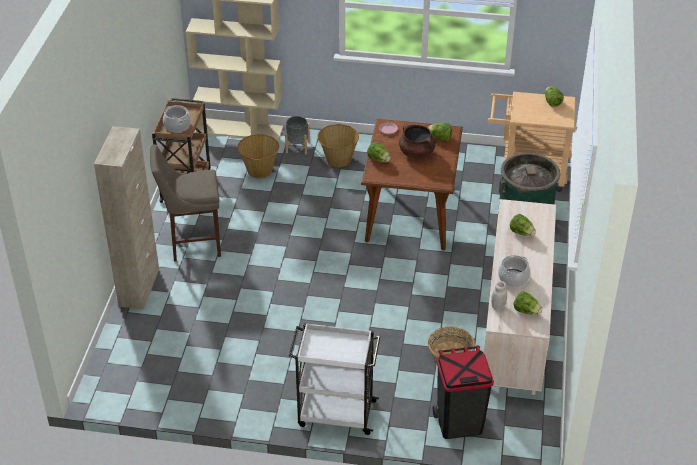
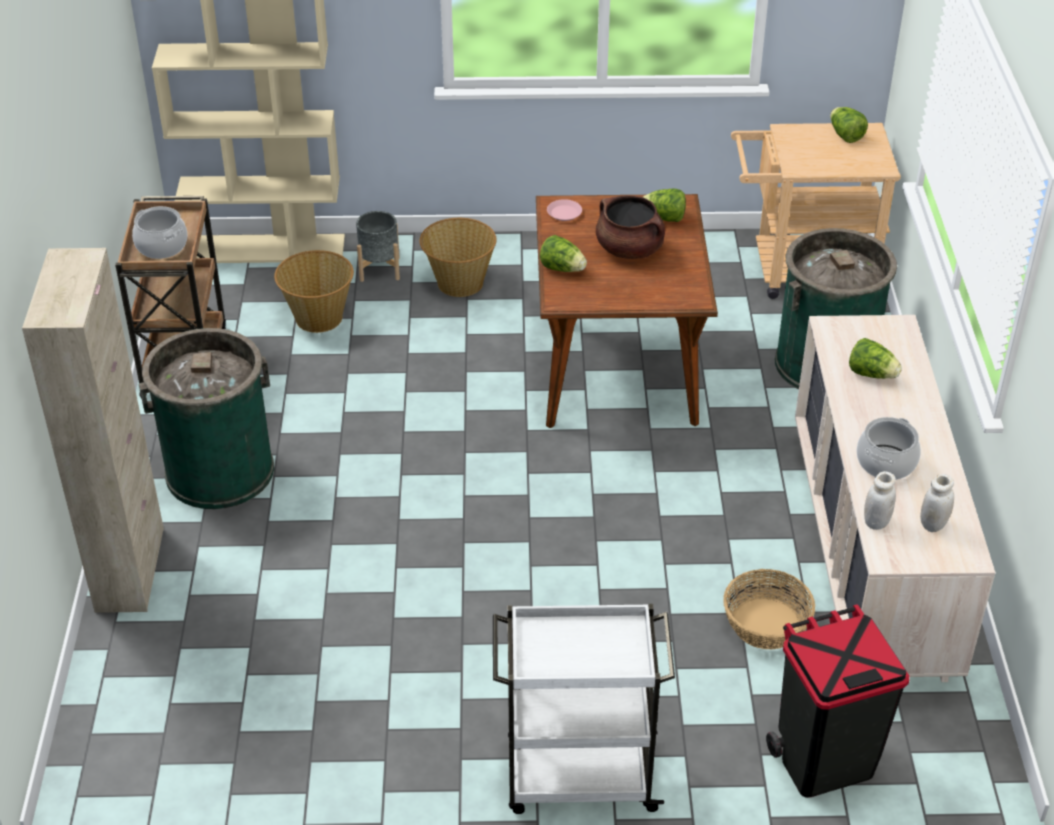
camera: 10 degrees left, 0 degrees up
beige stool [150,144,221,261] -> green trash can [139,328,274,509]
lettuce [514,291,542,315] -> white jar [920,474,954,532]

